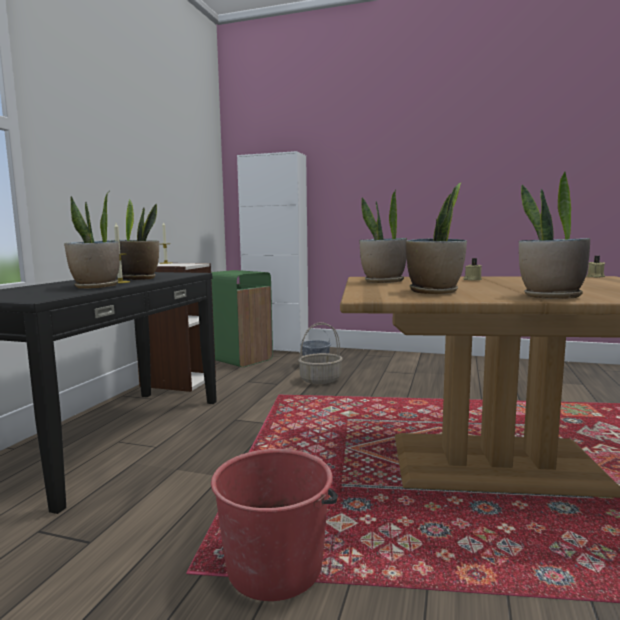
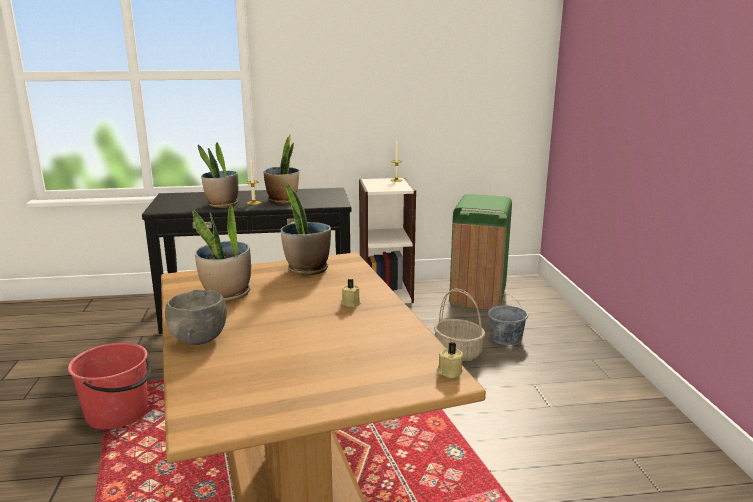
camera: 65 degrees right, 10 degrees up
white cabinet [237,151,309,353] -> none
potted plant [519,172,590,299] -> grey bowl [165,290,227,345]

